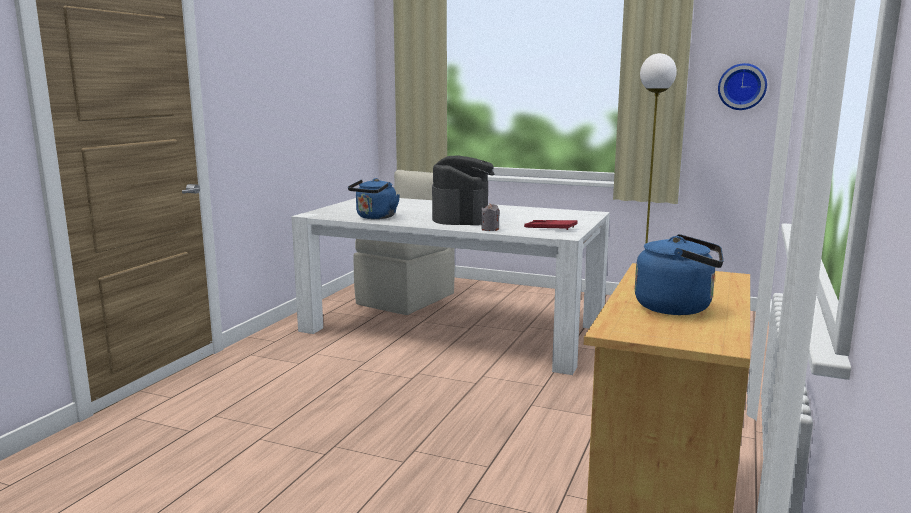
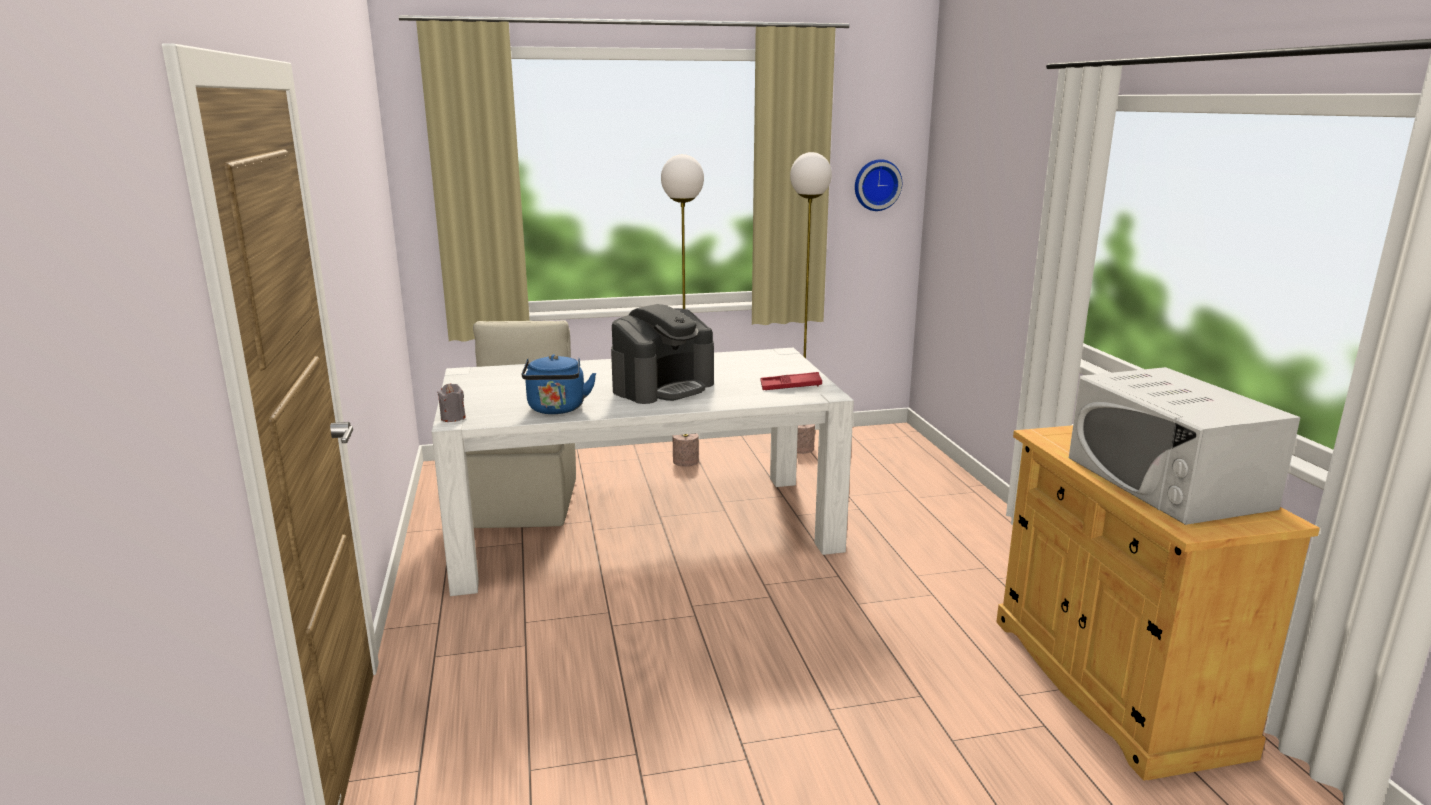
camera: 35 degrees left, 5 degrees up
coffee machine [432,155,495,225] -> coffee machine turned 75 degrees clockwise [611,304,714,404]
grey candle [481,203,500,231] -> grey candle moved to [437,384,466,422]
blue kettle [635,234,724,315] -> white microwave [1069,367,1301,525]
none -> floor lamp [661,154,704,467]

